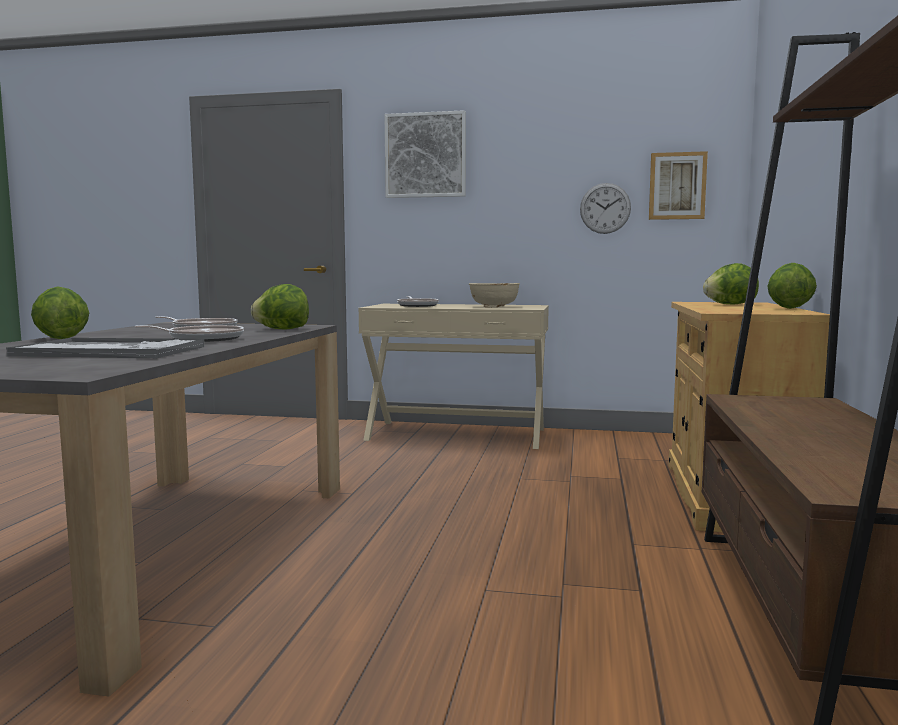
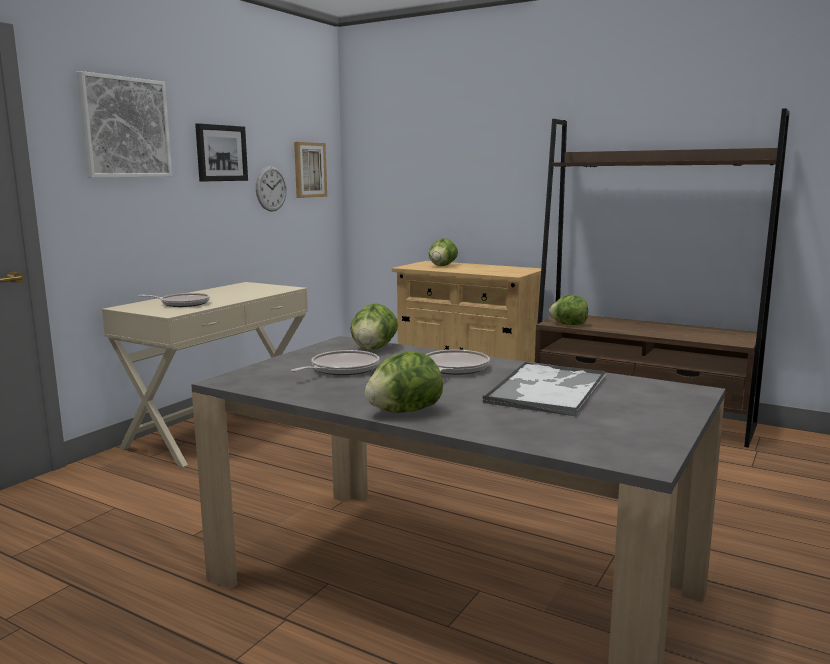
camera: 70 degrees left, 5 degrees up
beige bowl [469,283,520,307] -> none
lettuce [767,263,817,309] -> lettuce moved to [549,295,588,325]
none -> picture [195,123,248,182]

